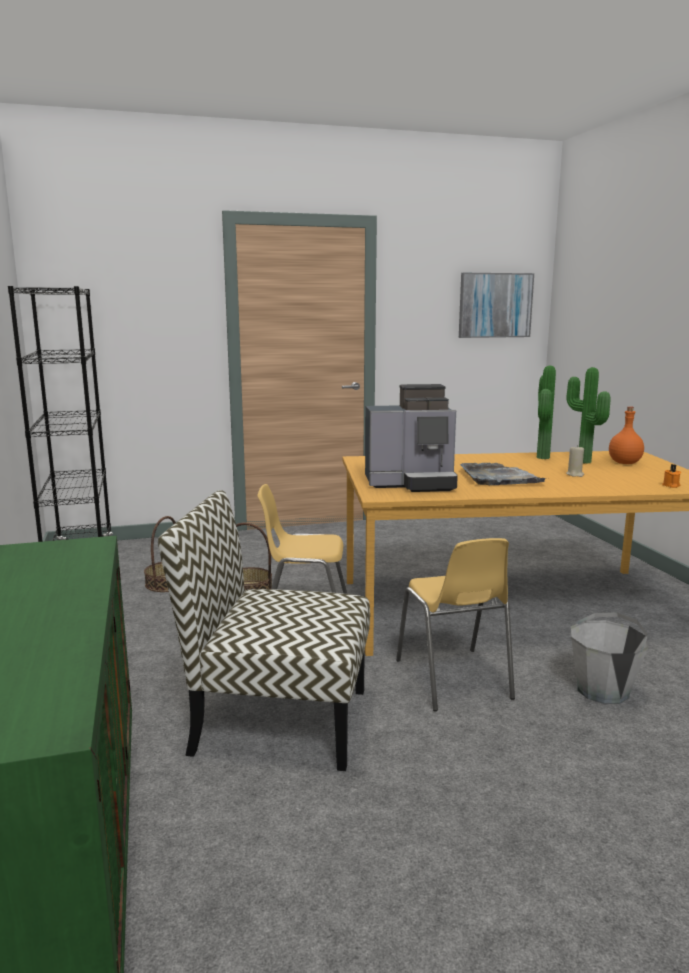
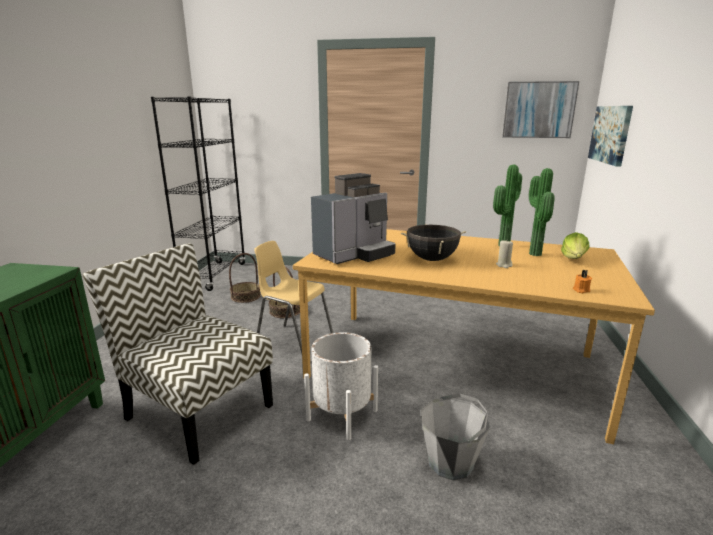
camera: 25 degrees right, 5 degrees up
coffee machine [365,384,458,492] -> coffee machine turned 60 degrees counterclockwise [311,173,395,264]
yellow chair [396,538,515,711] -> white planter [304,332,378,440]
grey tray [460,463,549,485] -> black cooking pot [401,224,466,261]
orange bottle [609,406,644,464] -> lettuce [561,232,589,259]
none -> picture [588,106,633,167]

